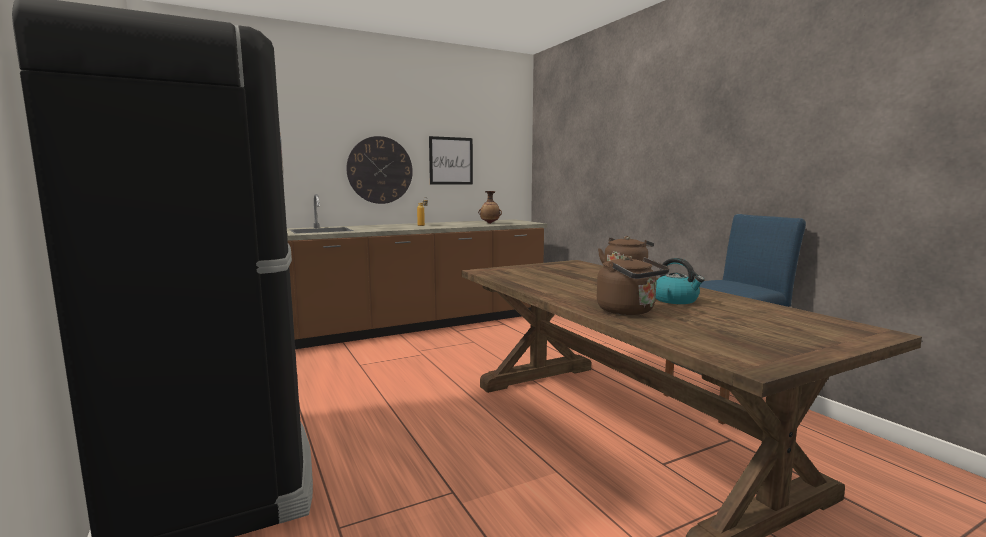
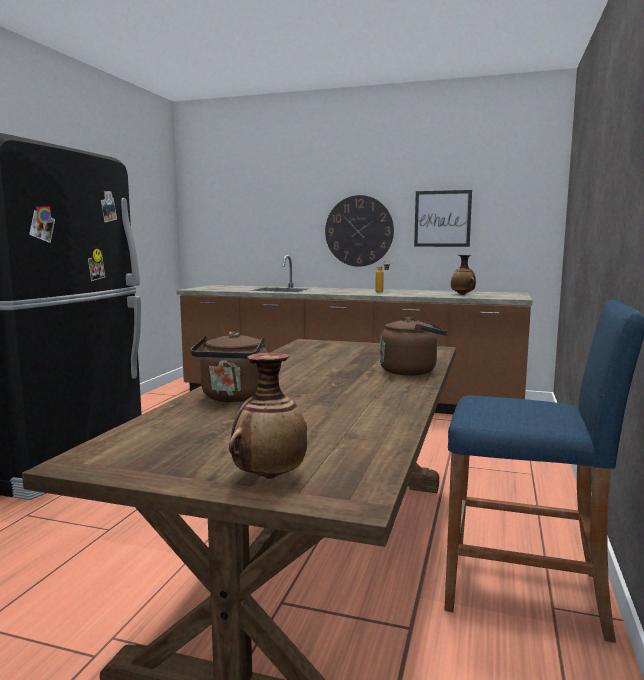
camera: 45 degrees right, 0 degrees up
kettle [656,258,705,304] -> none
none -> vase [229,353,307,479]

